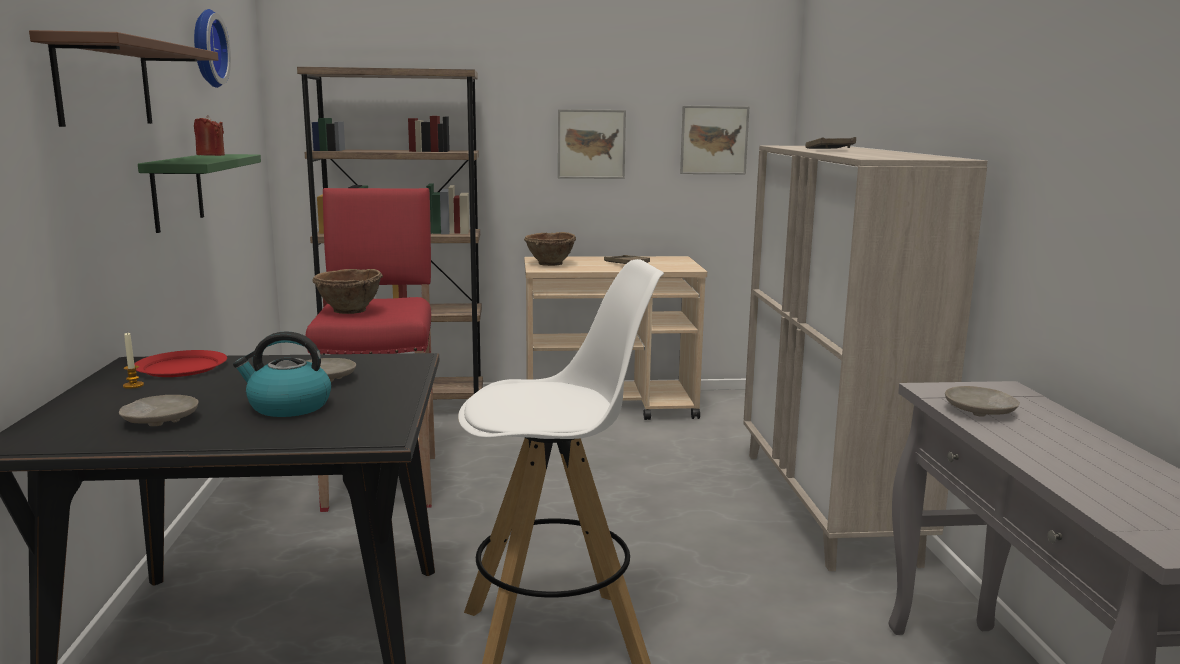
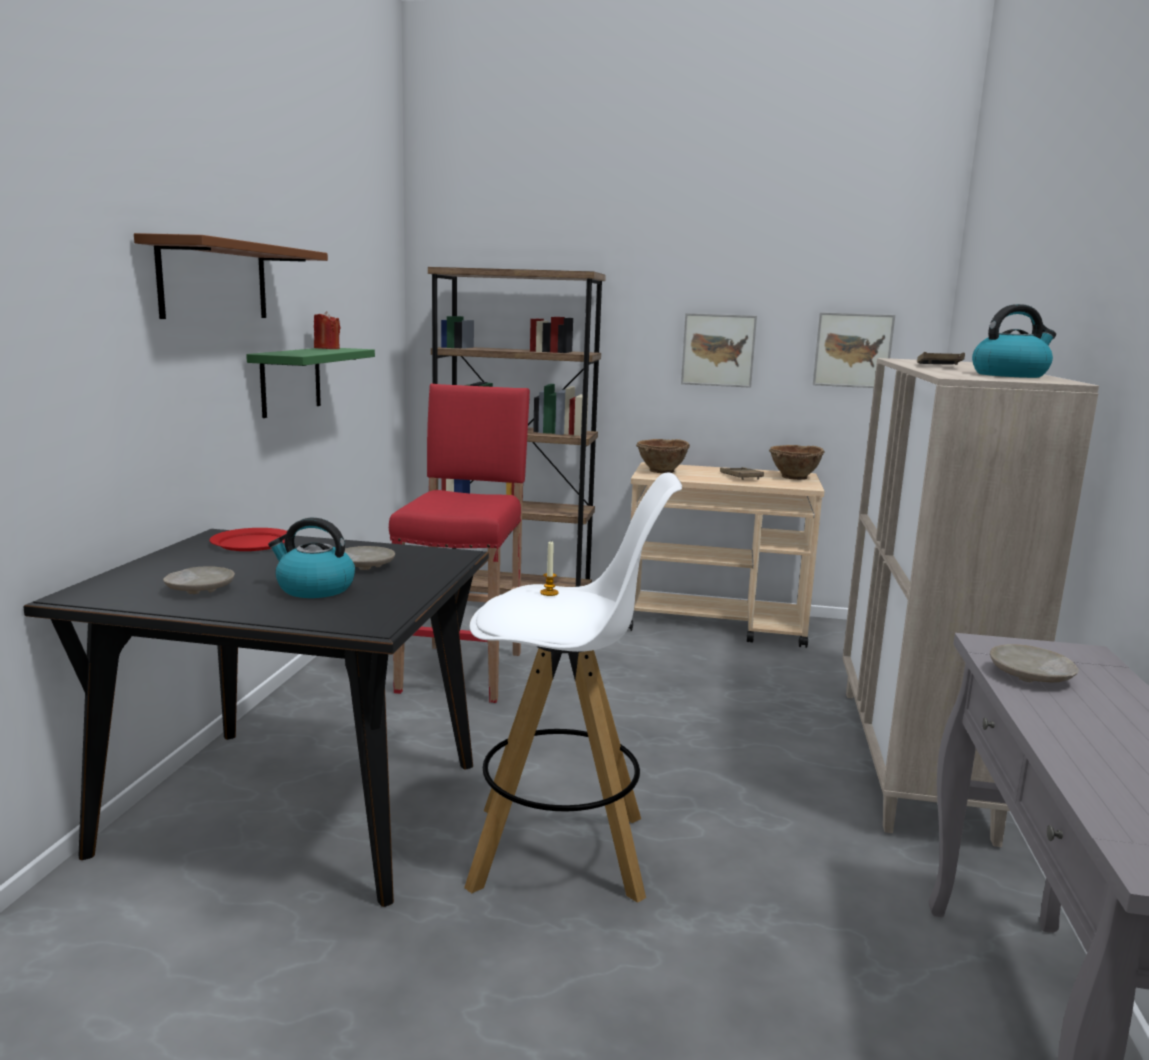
camera: 15 degrees right, 0 degrees up
candle [123,333,144,389] -> candle moved to [540,541,559,596]
wall clock [194,9,231,88] -> none
brown bowl [312,269,383,314] -> brown bowl moved to [769,445,825,480]
none -> kettle [972,304,1056,378]

